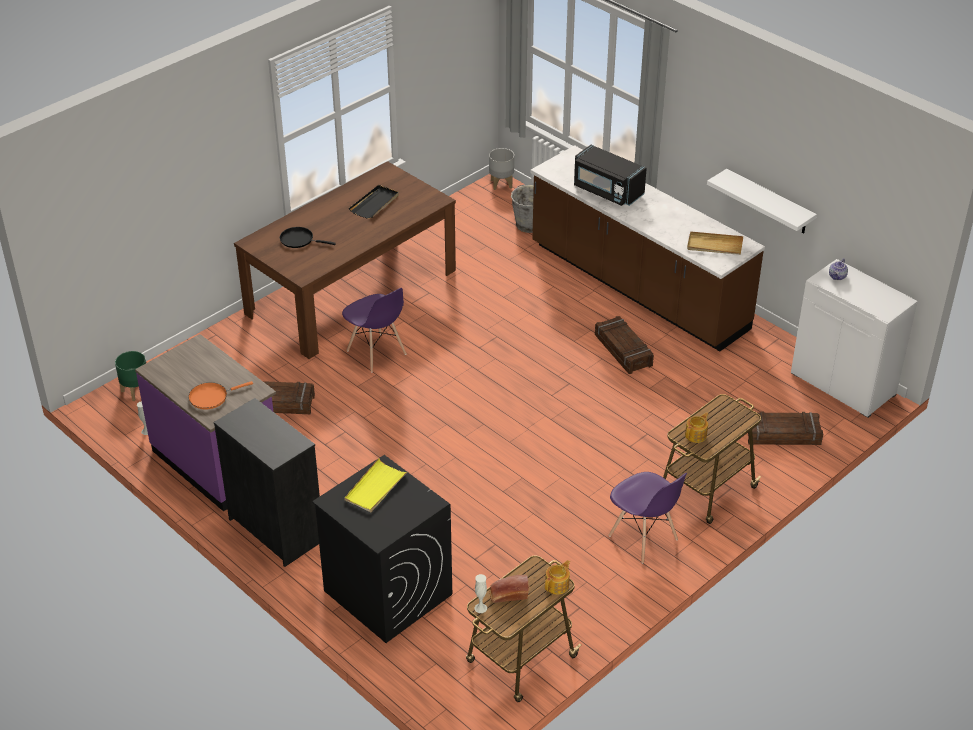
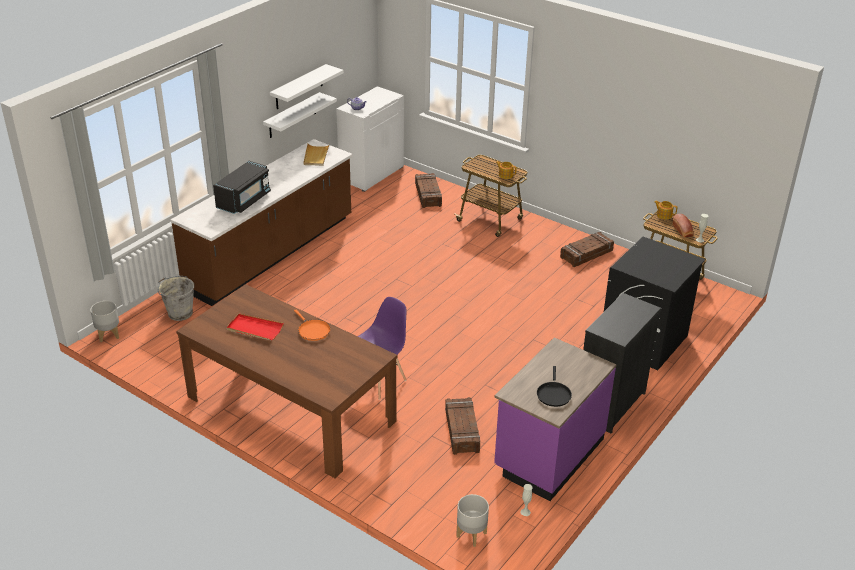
camera: 100 degrees left, 5 degrees down
green planter [115,351,146,401] -> grey planter [456,494,489,547]
orange frying pan [189,381,253,409] -> orange frying pan moved to [294,310,330,341]
black frying pan [280,227,336,248] -> black frying pan moved to [537,366,572,407]
yellow tray [344,458,408,512] -> none
black tray [349,185,399,219] -> red tray [227,314,284,340]
crate [595,316,654,374] -> crate moved to [560,232,614,267]
purple chair [609,472,687,564] -> none
none -> white shelf [270,64,344,109]

